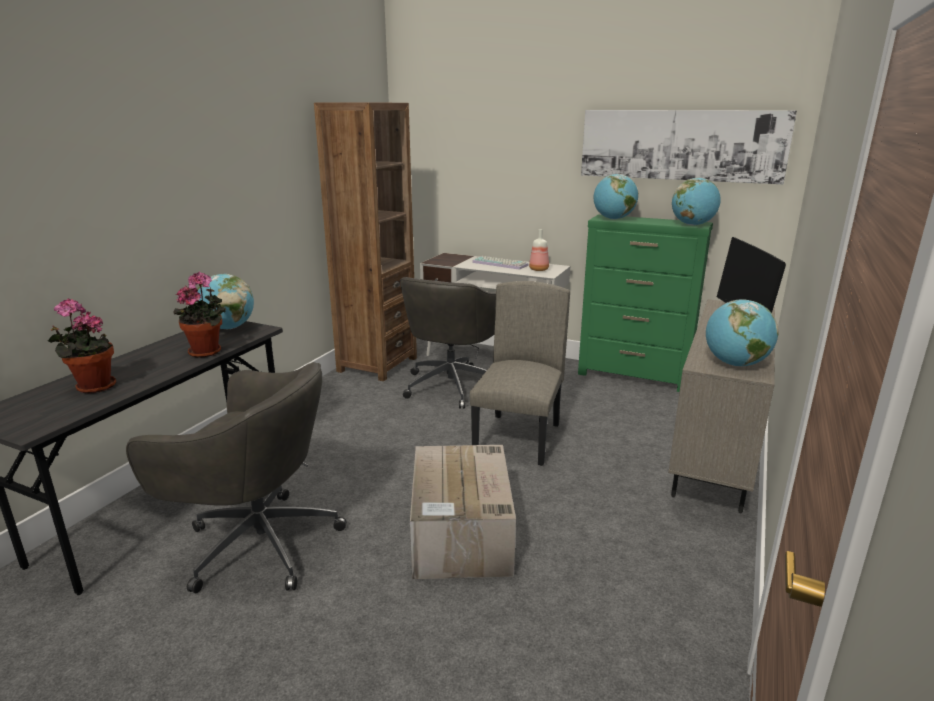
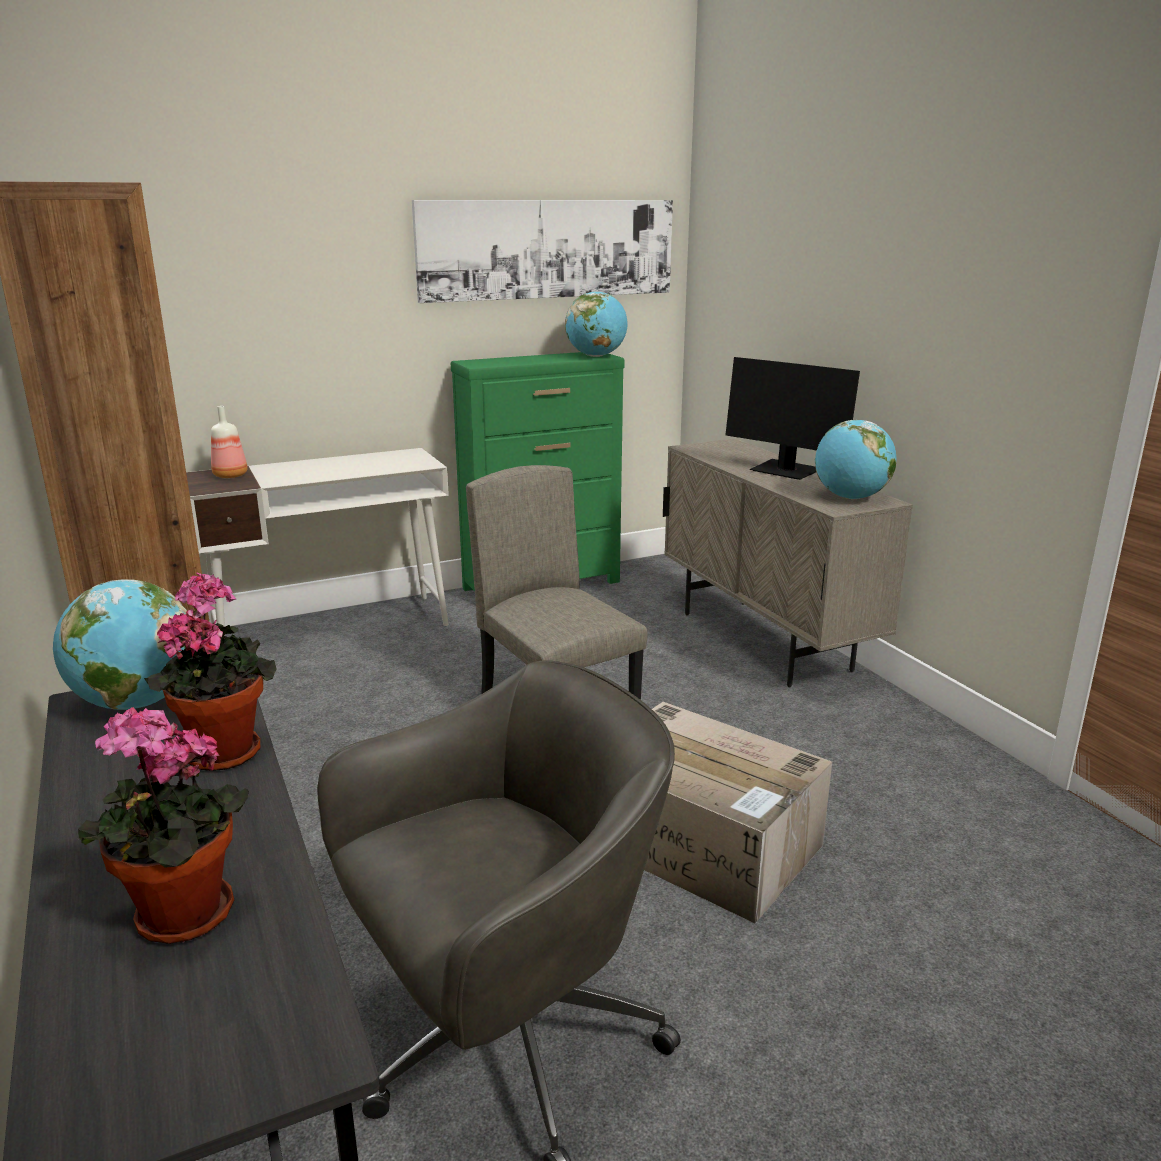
camera: 50 degrees left, 0 degrees up
grey office chair [400,277,496,409] -> none
keyboard [472,256,529,270] -> none
bottle [529,229,549,271] -> bottle moved to [211,406,248,478]
globe [594,174,638,220] -> none

